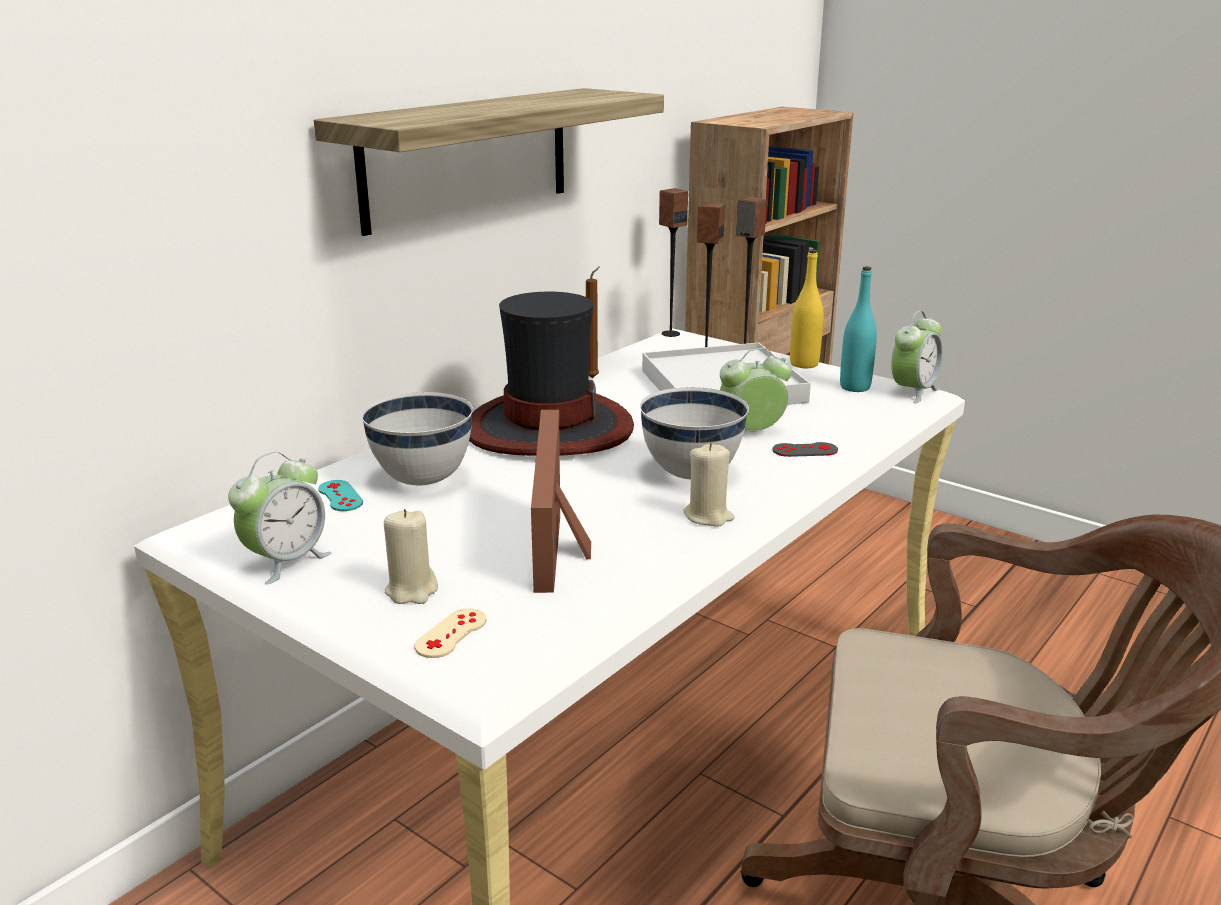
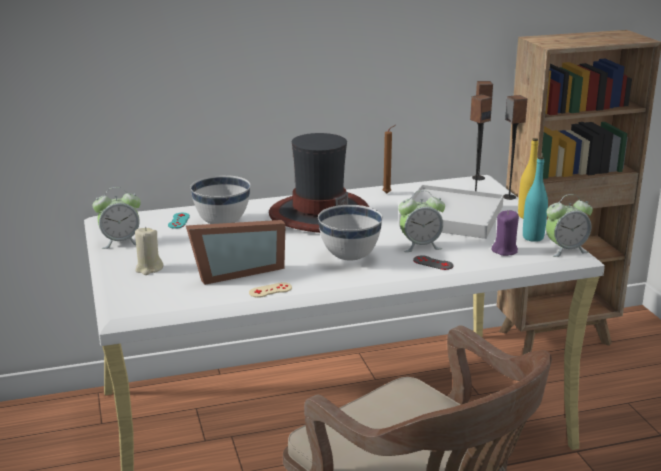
camera: 35 degrees right, 0 degrees up
shelf [314,88,664,236] -> none
beige game controller [414,608,487,658] -> beige game controller moved to [249,282,292,298]
picture frame [531,410,591,593] -> picture frame turned 150 degrees counterclockwise [186,220,286,285]
beige candle [684,443,735,527] -> none
alarm clock [720,348,792,431] -> alarm clock turned 150 degrees clockwise [398,191,445,252]
none -> purple candle [491,210,519,256]

